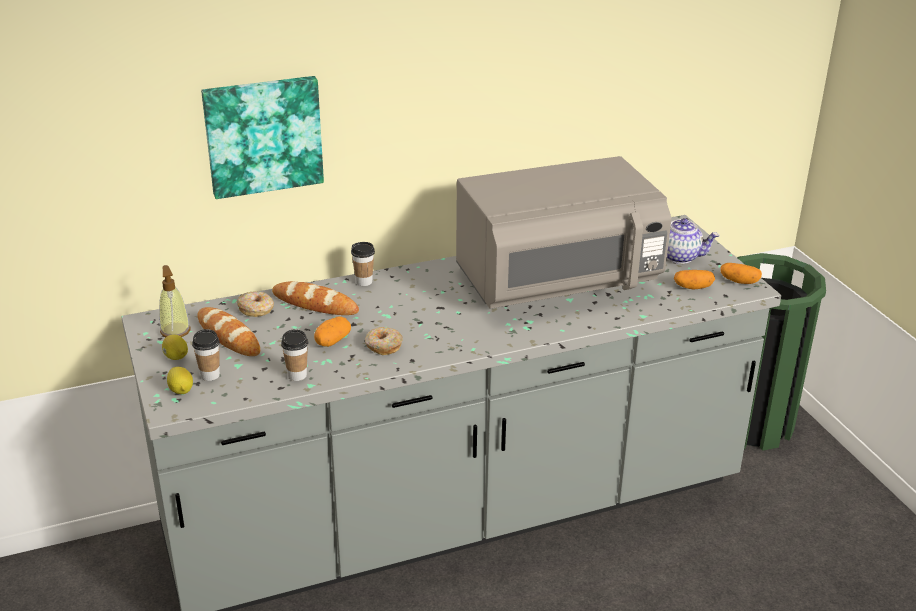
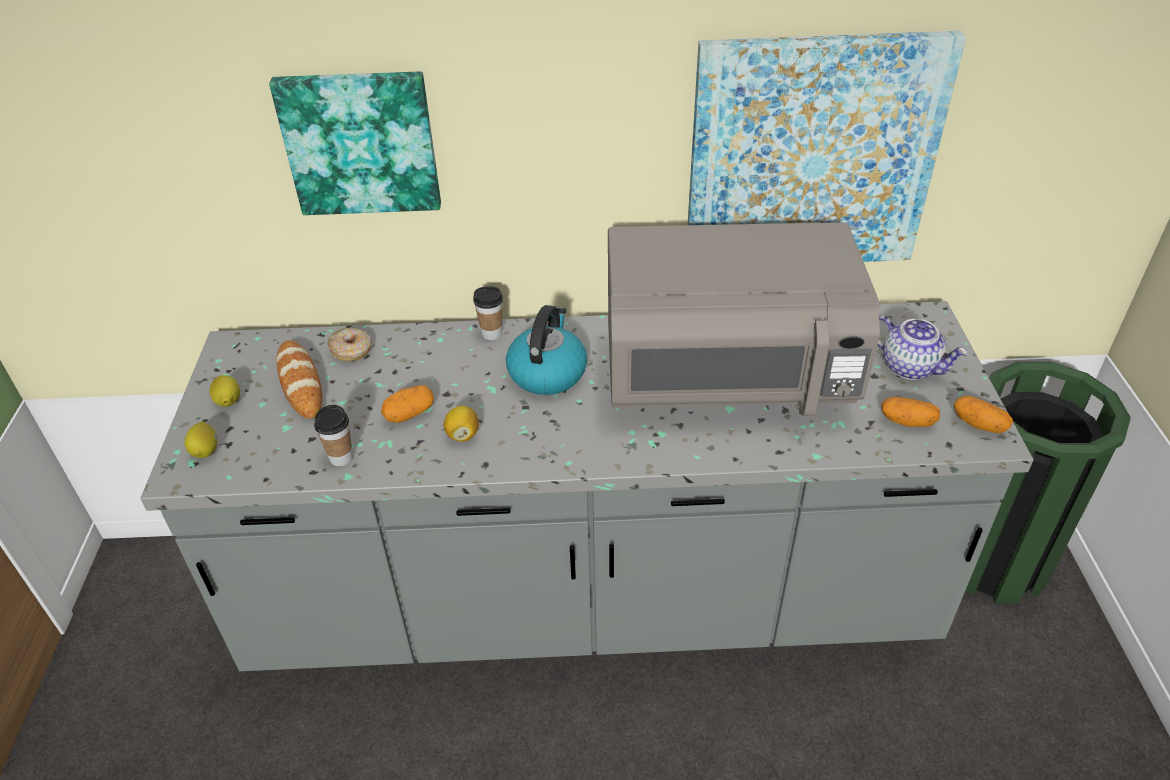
camera: 20 degrees right, 10 degrees up
soap dispenser [159,265,191,337] -> none
cup [192,329,220,381] -> none
bread [272,281,359,315] -> none
donut [365,327,403,355] -> lemon [444,406,479,442]
none -> kettle [506,305,587,395]
none -> picture [688,31,966,262]

